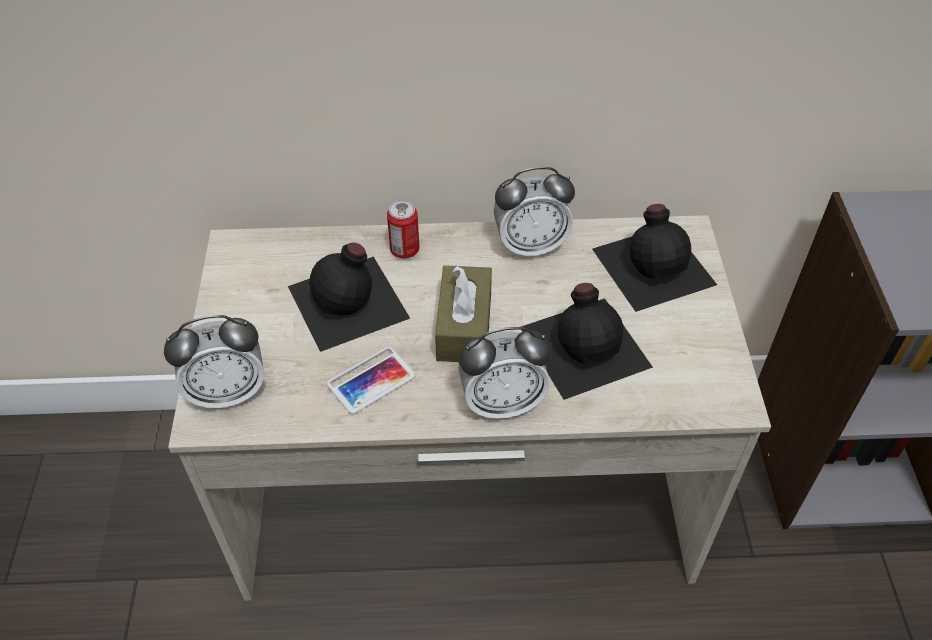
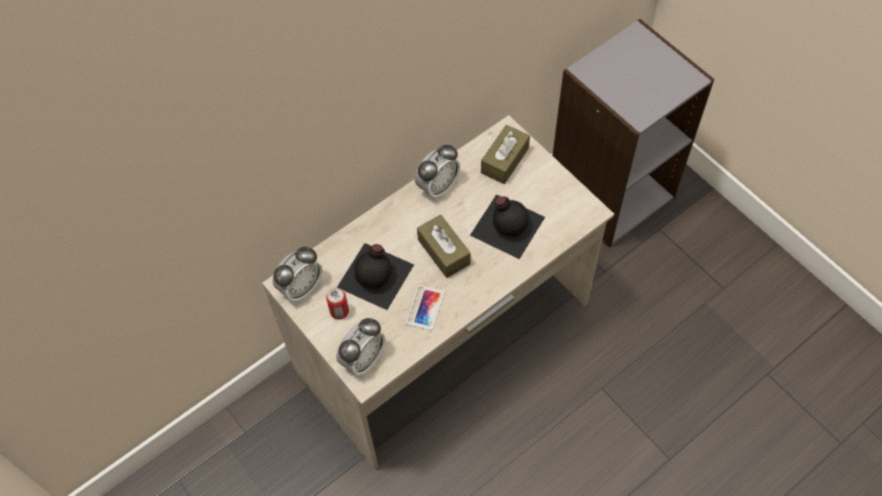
camera: 35 degrees left, 10 degrees up
can [387,200,420,258] -> can moved to [326,288,349,319]
alarm clock [458,327,552,419] -> alarm clock moved to [272,247,323,302]
black bottle [592,204,717,312] -> brown tissue box [481,125,530,184]

